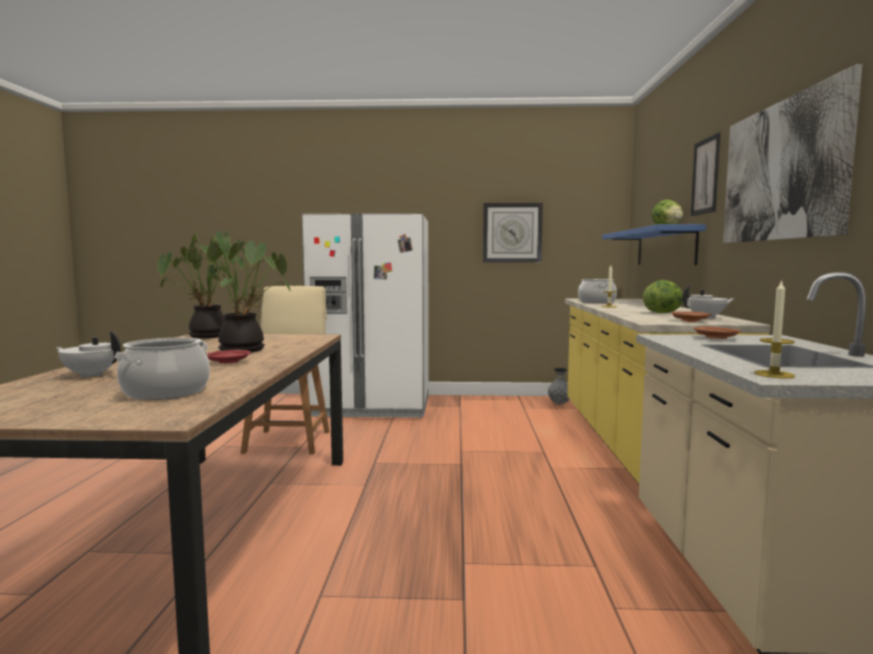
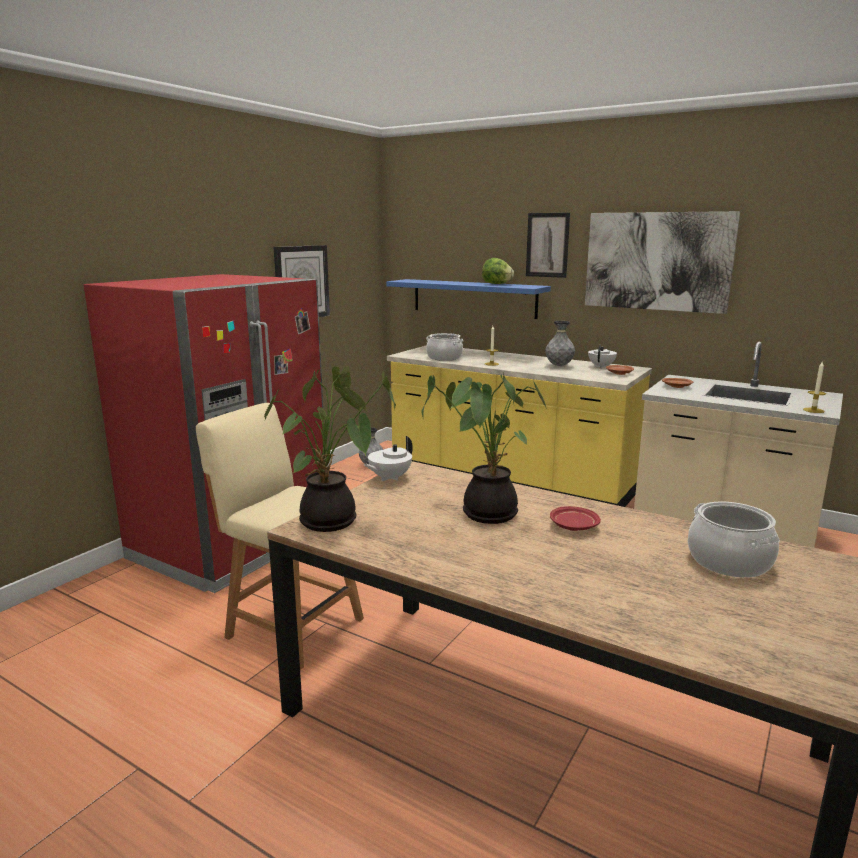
camera: 60 degrees left, 10 degrees up
white teapot [56,331,121,378] -> white teapot moved to [364,436,413,481]
white fridge [302,213,429,418] -> red fridge [84,274,324,593]
lettuce [643,280,683,313] -> grey vase [545,321,575,366]

